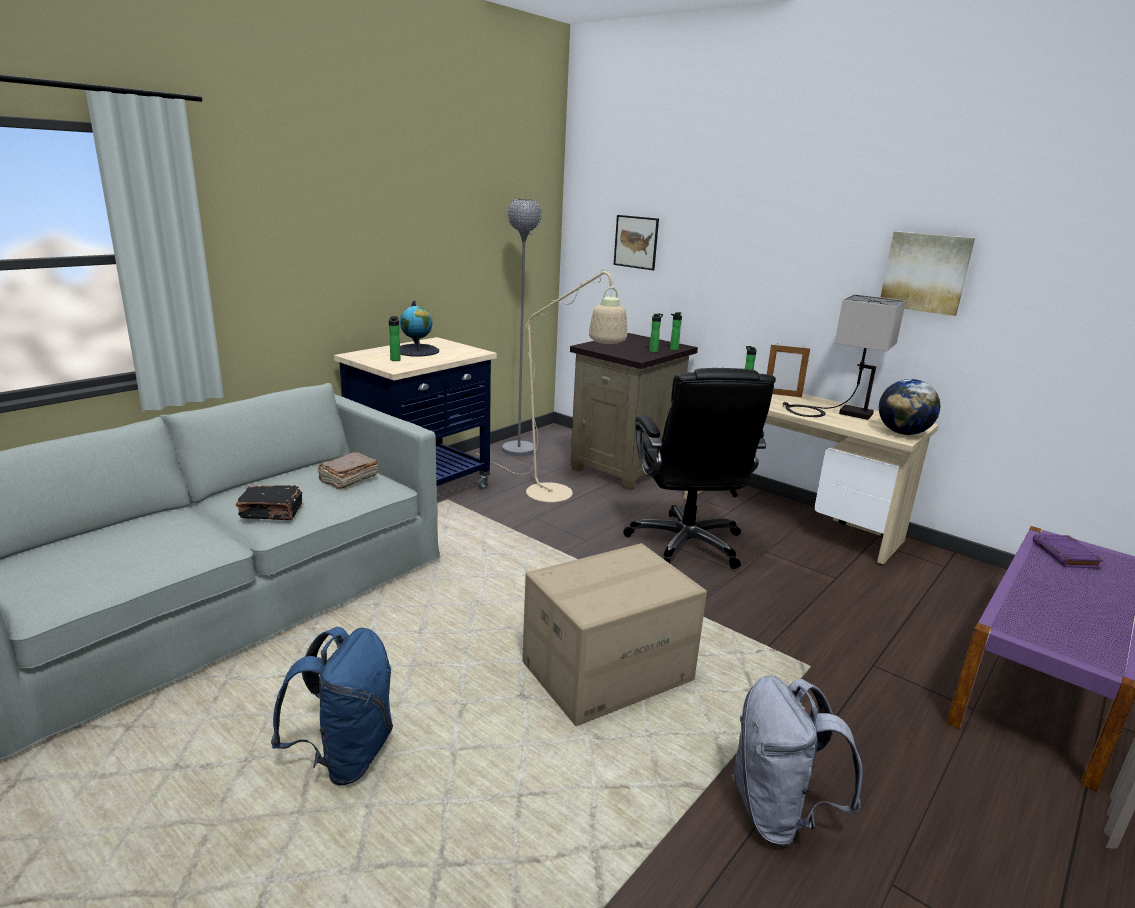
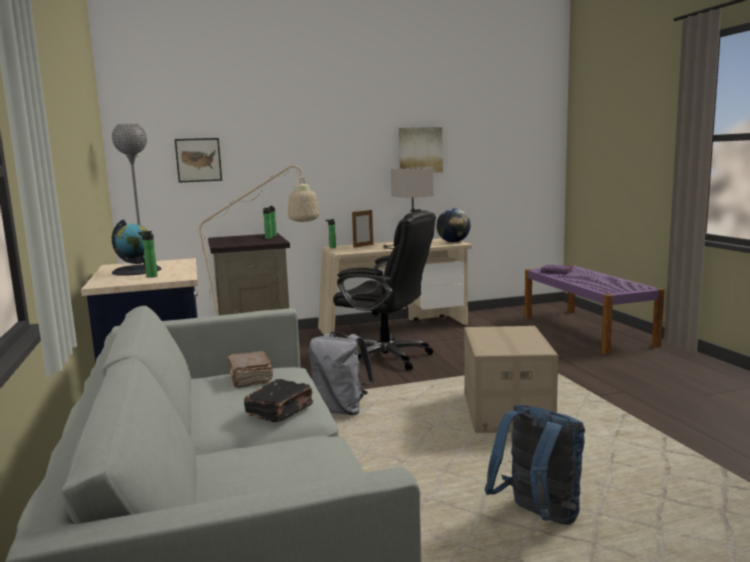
camera: 55 degrees left, 10 degrees down
grey backpack [732,675,863,847] -> grey backpack moved to [309,331,374,415]

